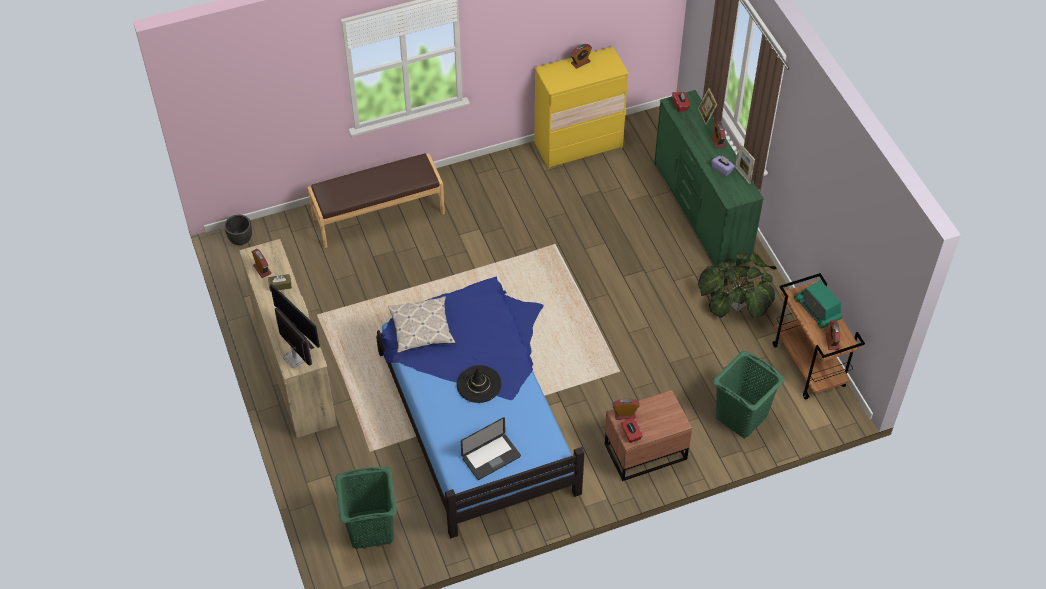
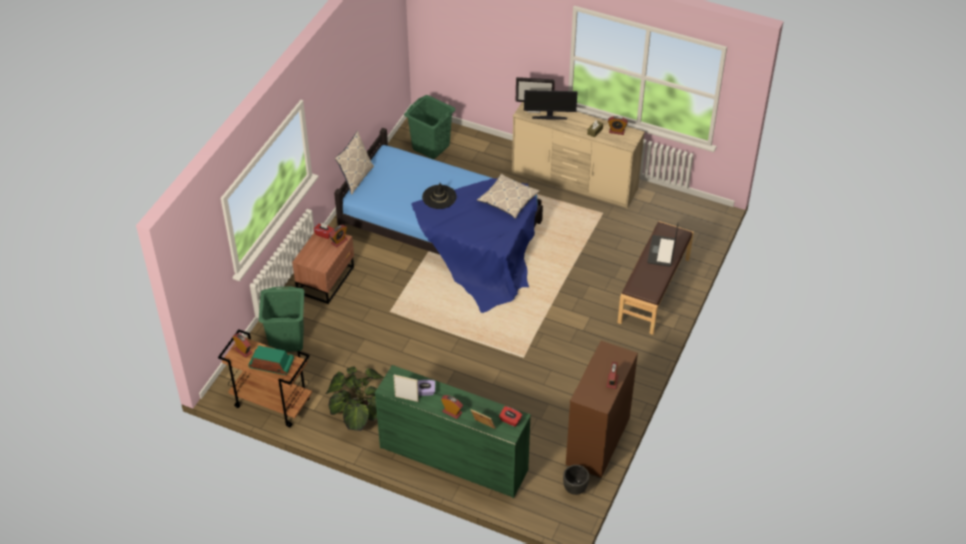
camera: 135 degrees right, 5 degrees down
black planter [224,215,252,245] -> black planter moved to [563,465,589,495]
laptop [461,417,521,480] -> laptop moved to [647,224,678,267]
yellow dresser [535,47,629,169] -> brown dresser [566,341,638,478]
none -> pillow [335,131,374,195]

